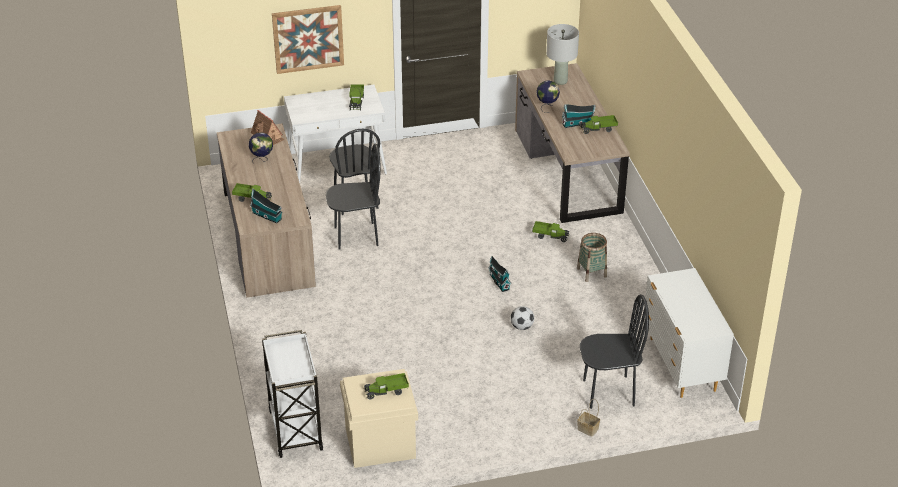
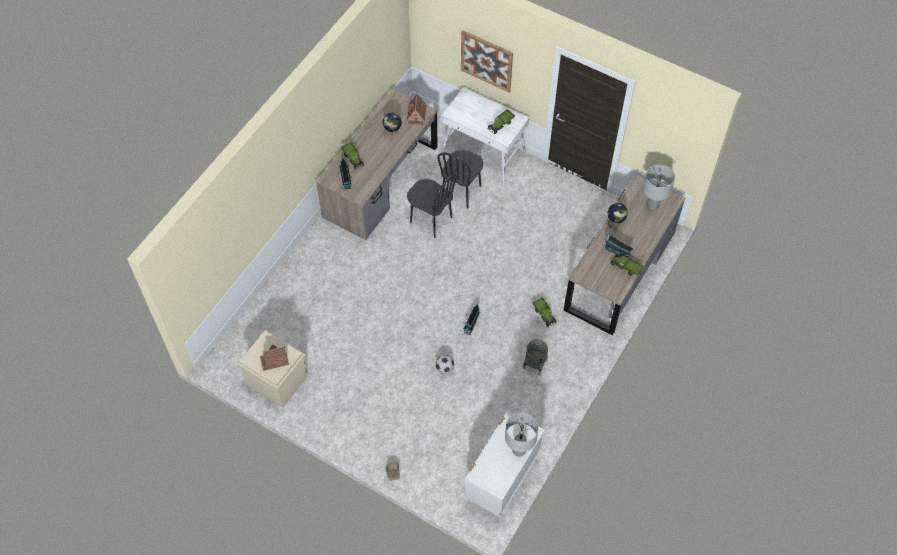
camera: 45 degrees right, 20 degrees up
white cart [262,330,323,458] -> none
toy truck [364,373,409,400] -> toy house [260,344,289,371]
black chair [580,294,649,409] -> none
none -> grey table lamp [505,412,538,457]

